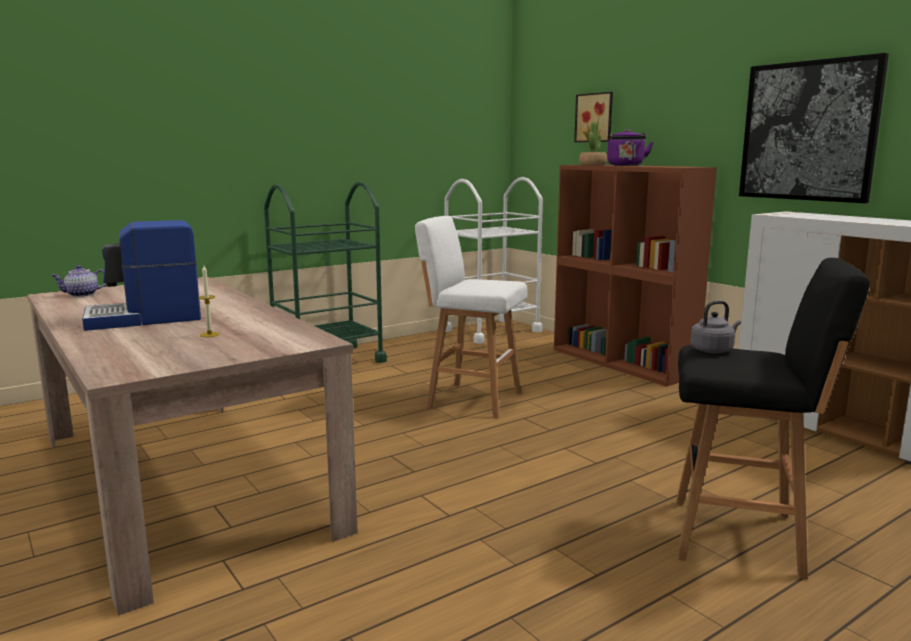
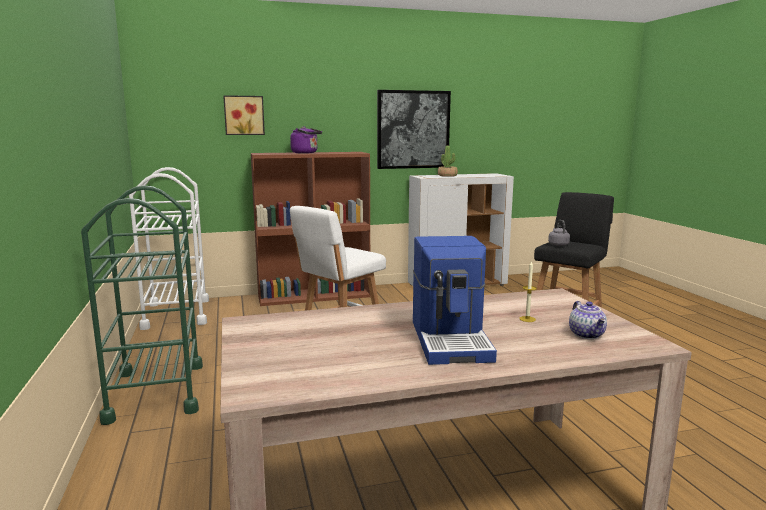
camera: 70 degrees left, 0 degrees up
teapot [50,265,107,297] -> teapot moved to [569,301,607,339]
potted plant [579,122,607,165] -> potted plant moved to [438,145,458,177]

